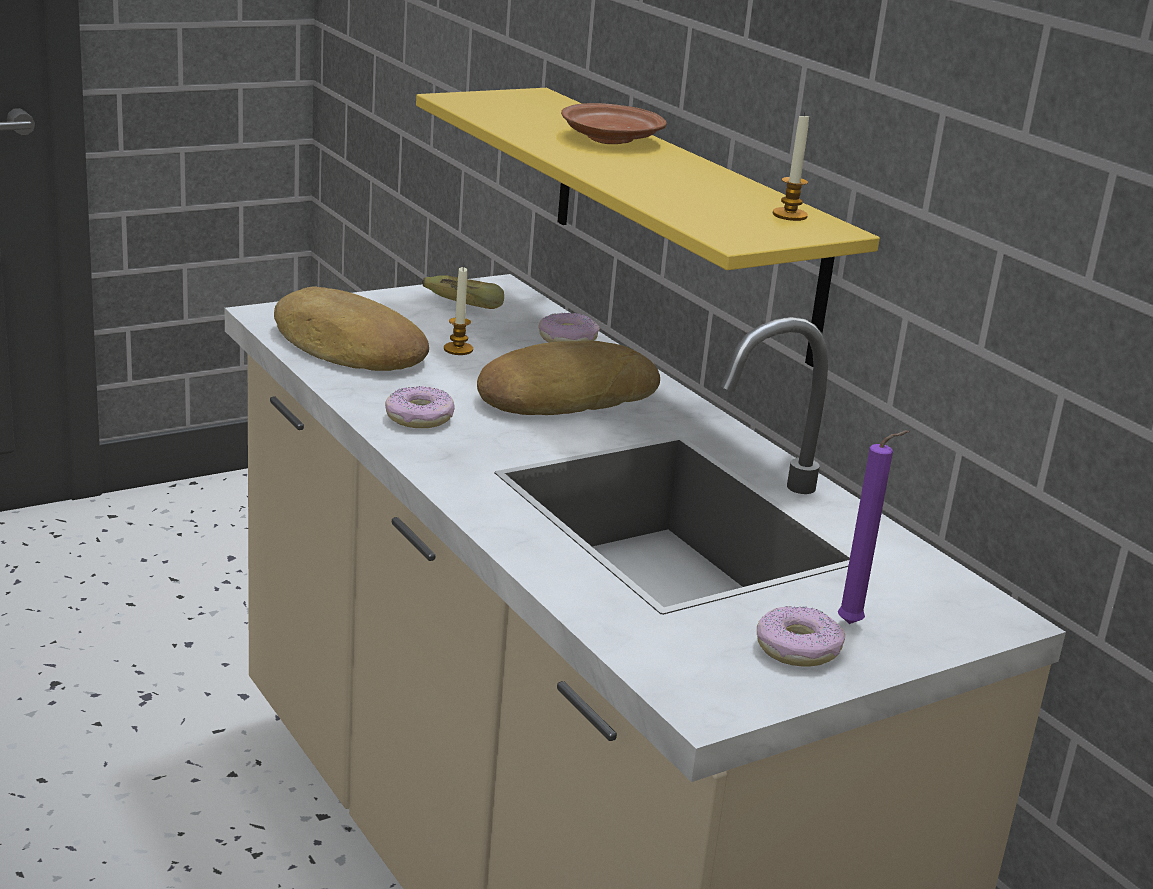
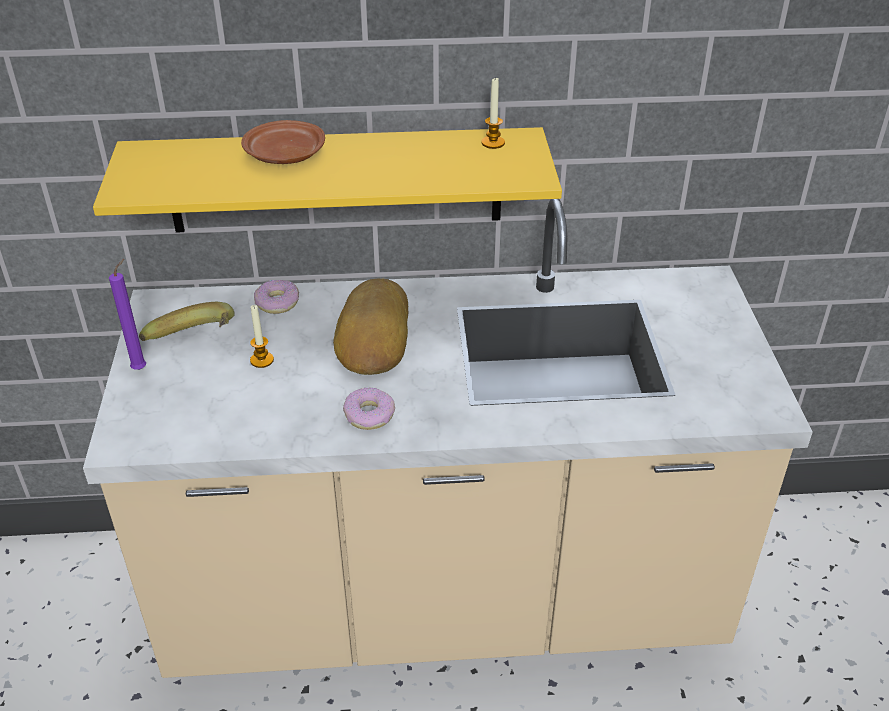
camera: 60 degrees left, 15 degrees up
bread [274,286,429,371] -> none
donut [757,606,845,667] -> none
purple candle [838,430,910,624] -> purple candle moved to [109,259,146,370]

